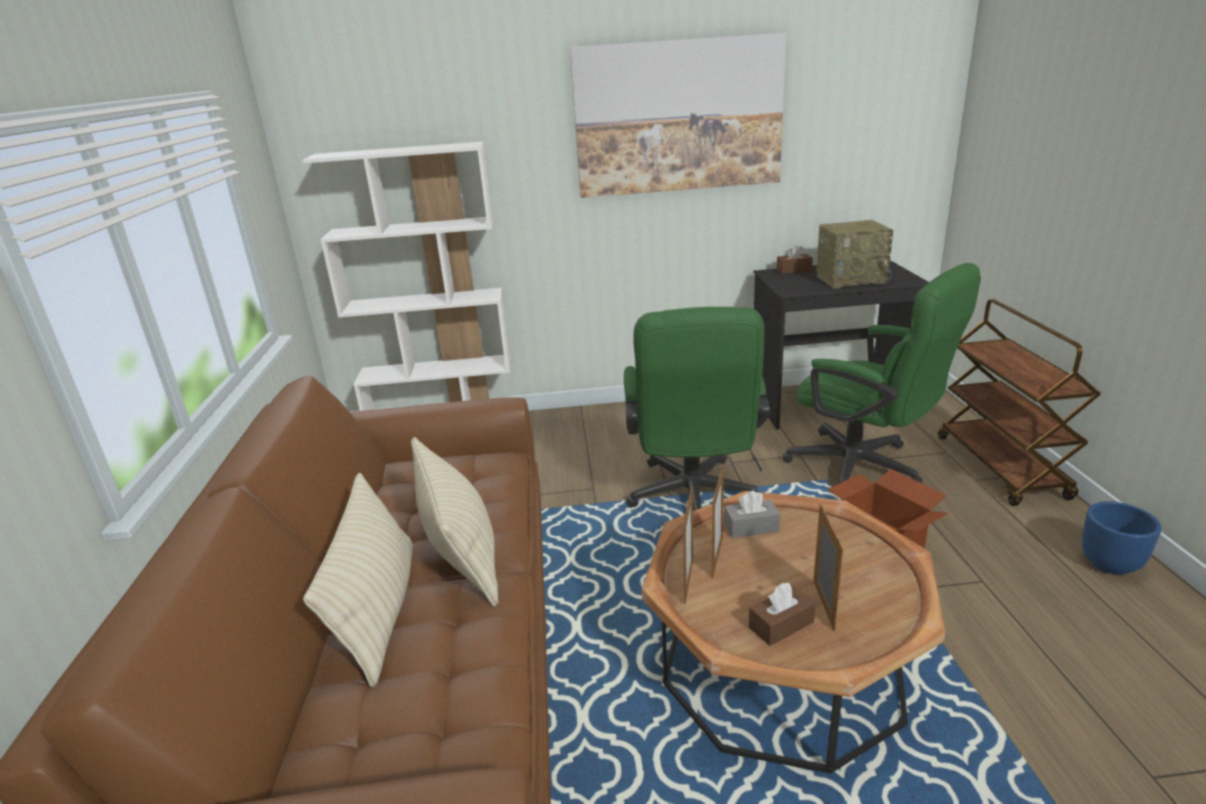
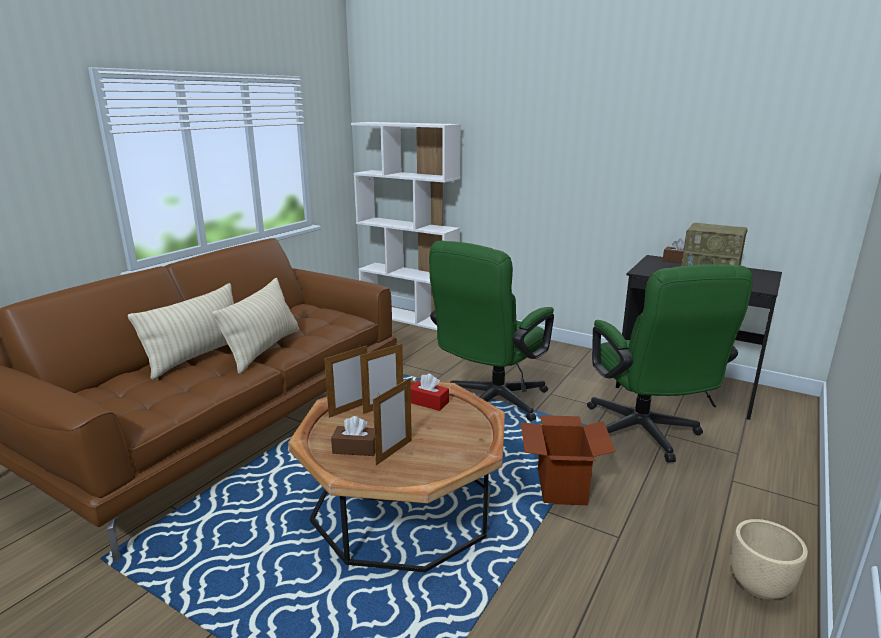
camera: 35 degrees right, 5 degrees down
picture [570,33,786,198] -> none
grey tissue box [724,491,780,538] -> red tissue box [411,374,449,411]
brown cart [938,299,1101,506] -> none
blue planter [1082,501,1162,575] -> beige planter [731,519,808,600]

